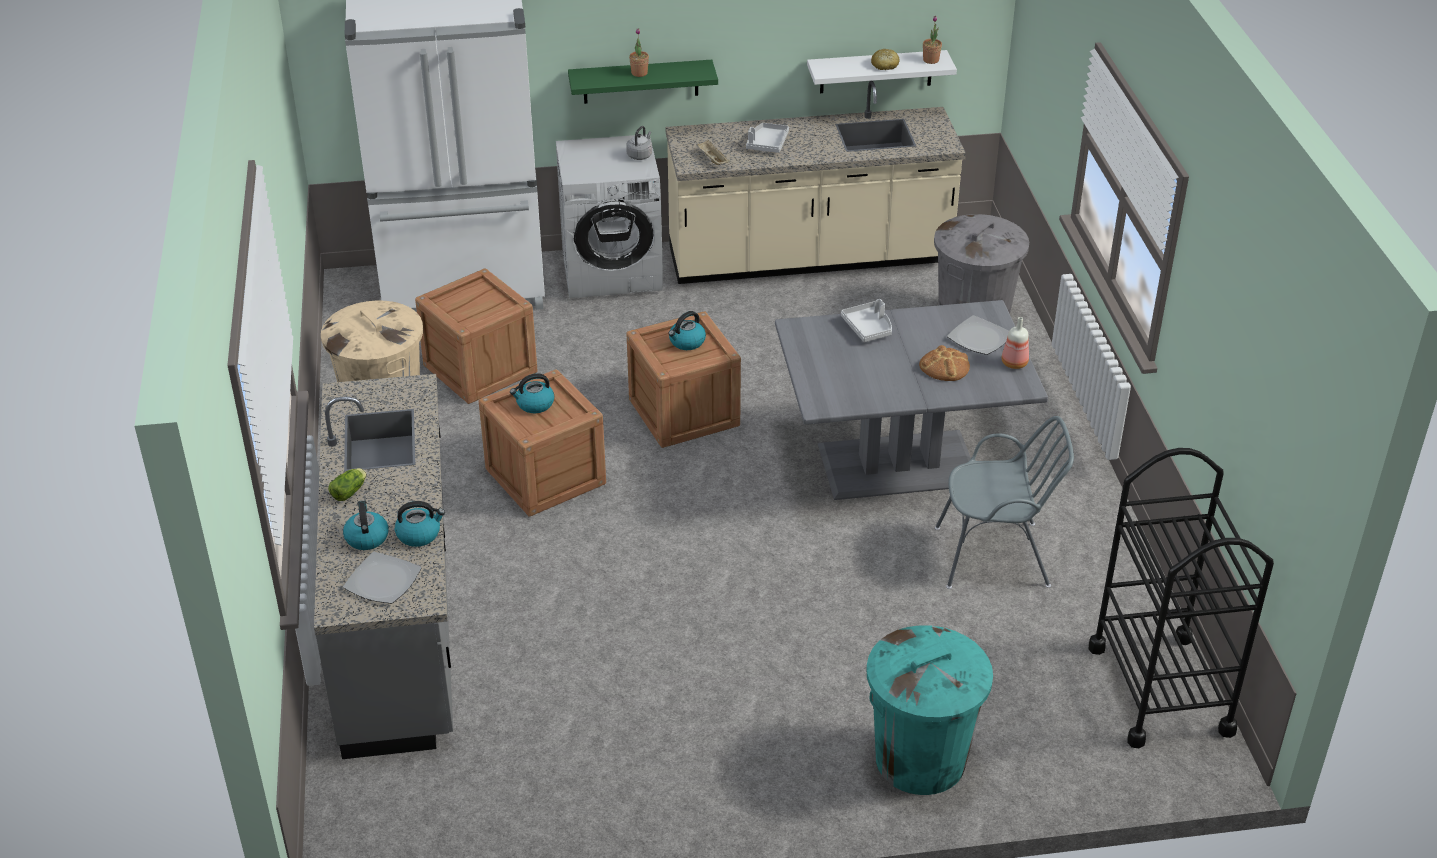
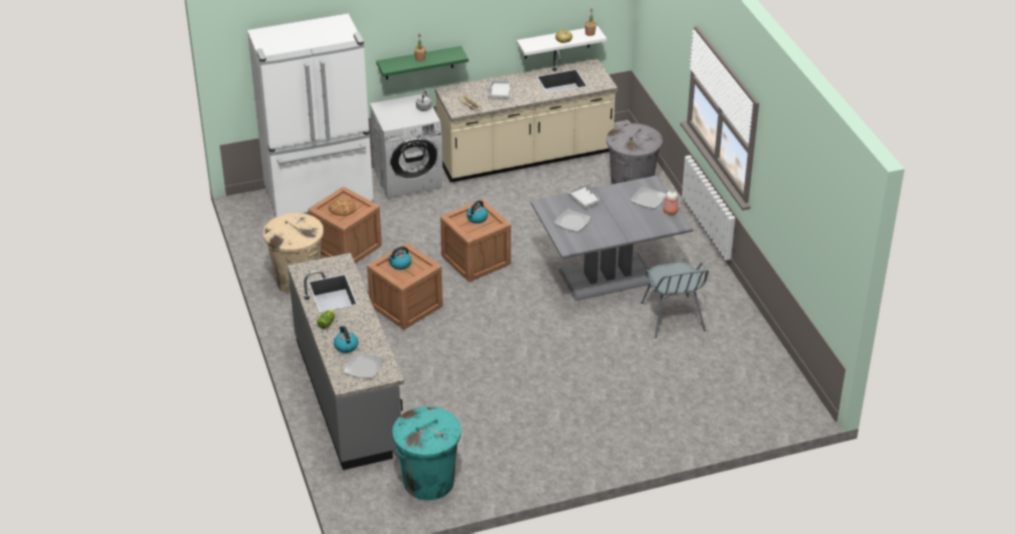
camera: 10 degrees left, 0 degrees up
kettle [395,501,445,547] -> none
turquoise trash can [867,625,993,795] -> turquoise trash can moved to [392,406,461,500]
bread [919,345,970,381] -> bread moved to [328,197,356,216]
grey chair [935,416,1074,589] -> grey chair turned 90 degrees clockwise [640,262,709,341]
black cart [1089,448,1274,748] -> none
none -> plate [554,209,591,232]

